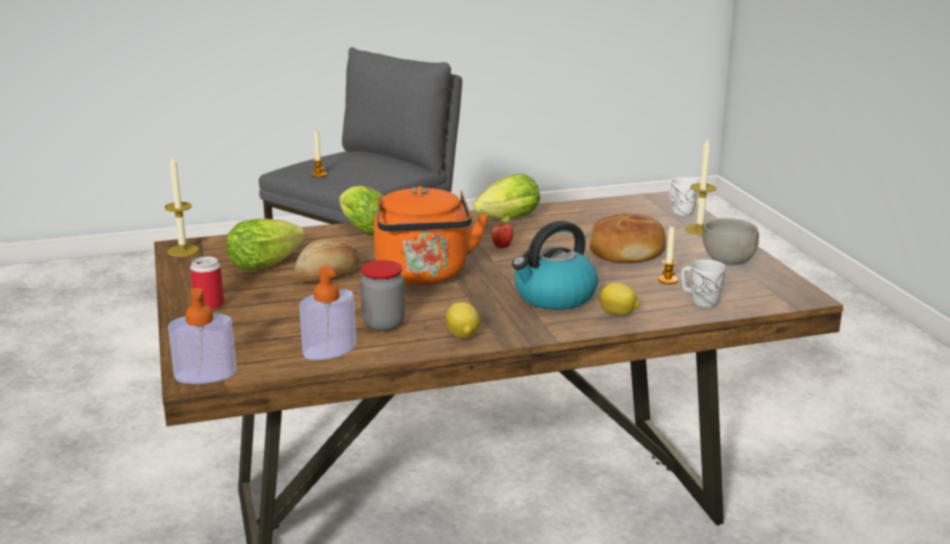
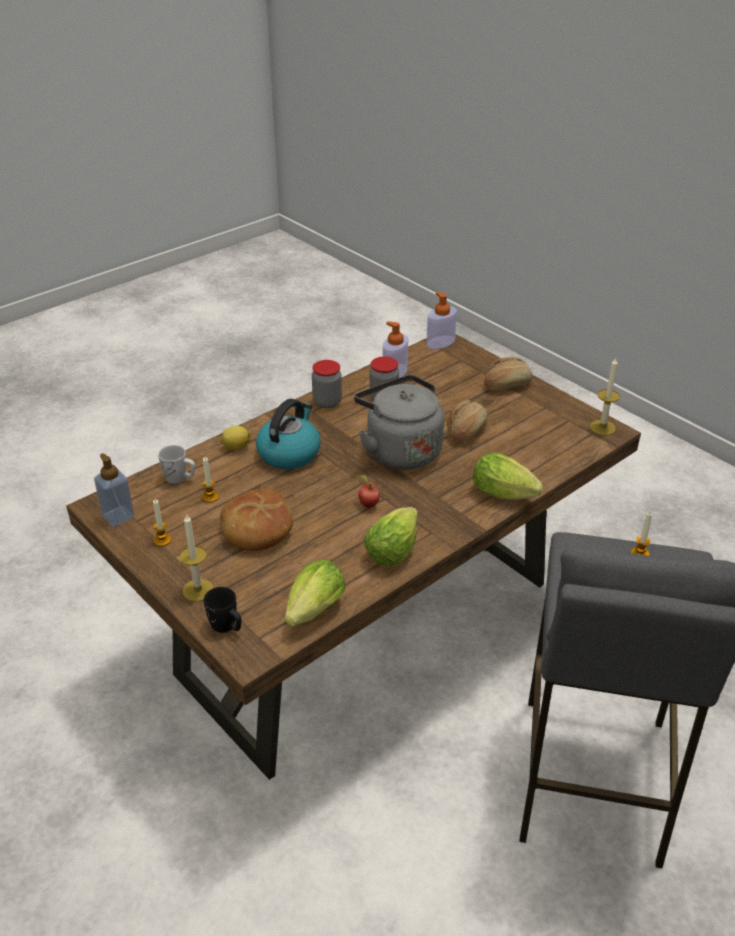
camera: 155 degrees right, 15 degrees up
can [190,256,224,310] -> bread [484,357,532,391]
lettuce [226,218,305,270] -> lettuce moved to [285,560,345,627]
orange kettle [374,186,488,285] -> grey kettle [354,375,444,469]
lemon [446,302,480,339] -> jar [312,360,342,408]
white mug [669,177,699,216] -> black mug [204,587,242,633]
grey bowl [702,218,759,265] -> candle [153,500,171,546]
none -> soap dispenser [94,453,135,527]

